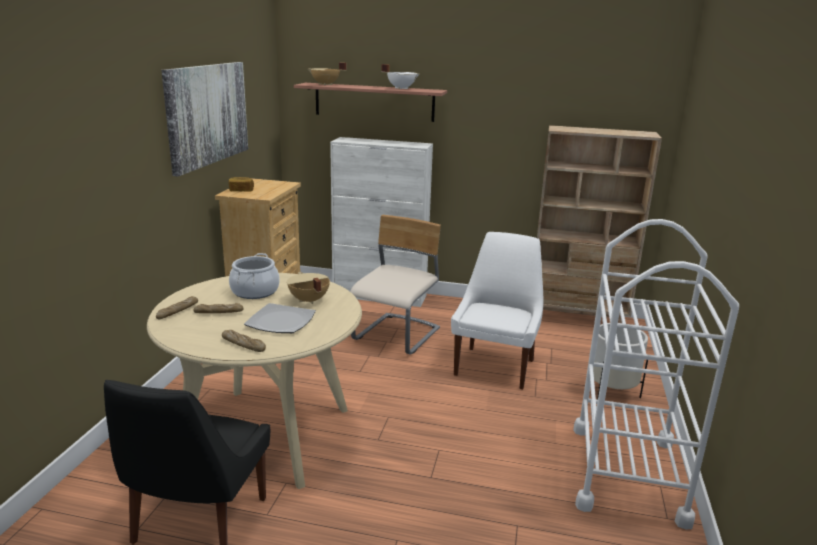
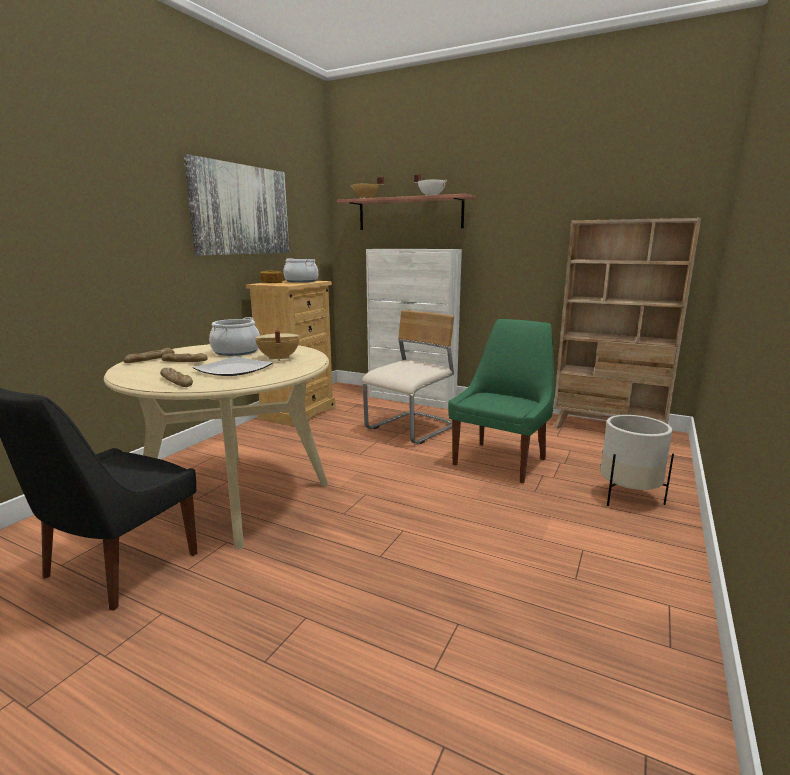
camera: 15 degrees right, 5 degrees down
white chair [451,232,543,389] -> green chair [448,319,555,484]
white cart [573,219,739,530] -> none
none -> cooking pot [283,258,318,283]

